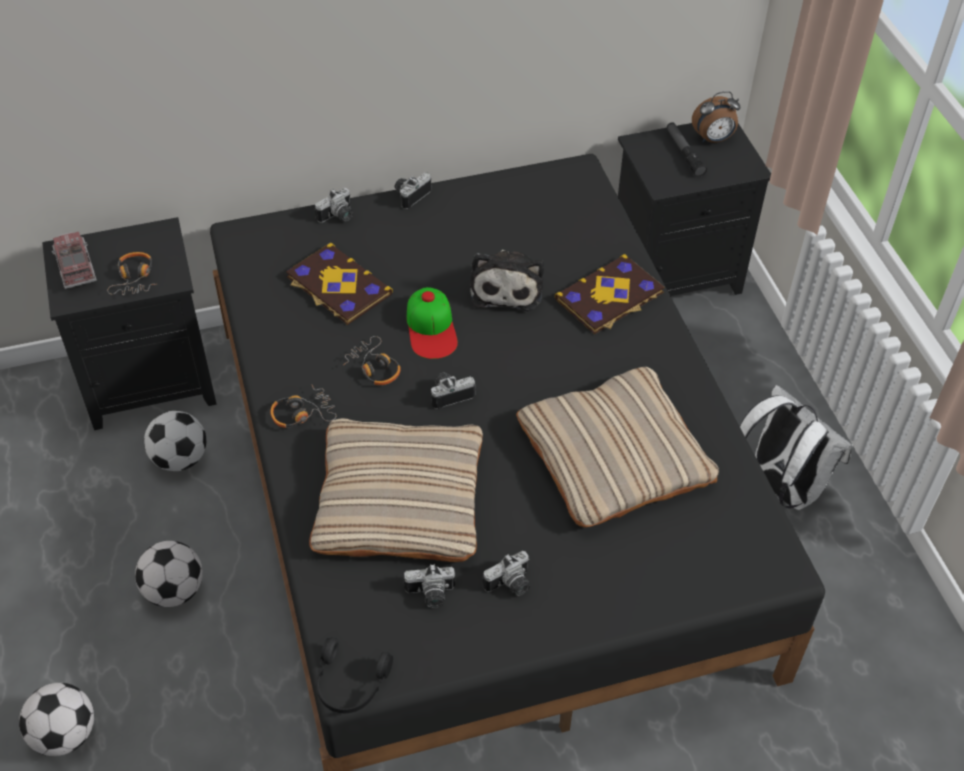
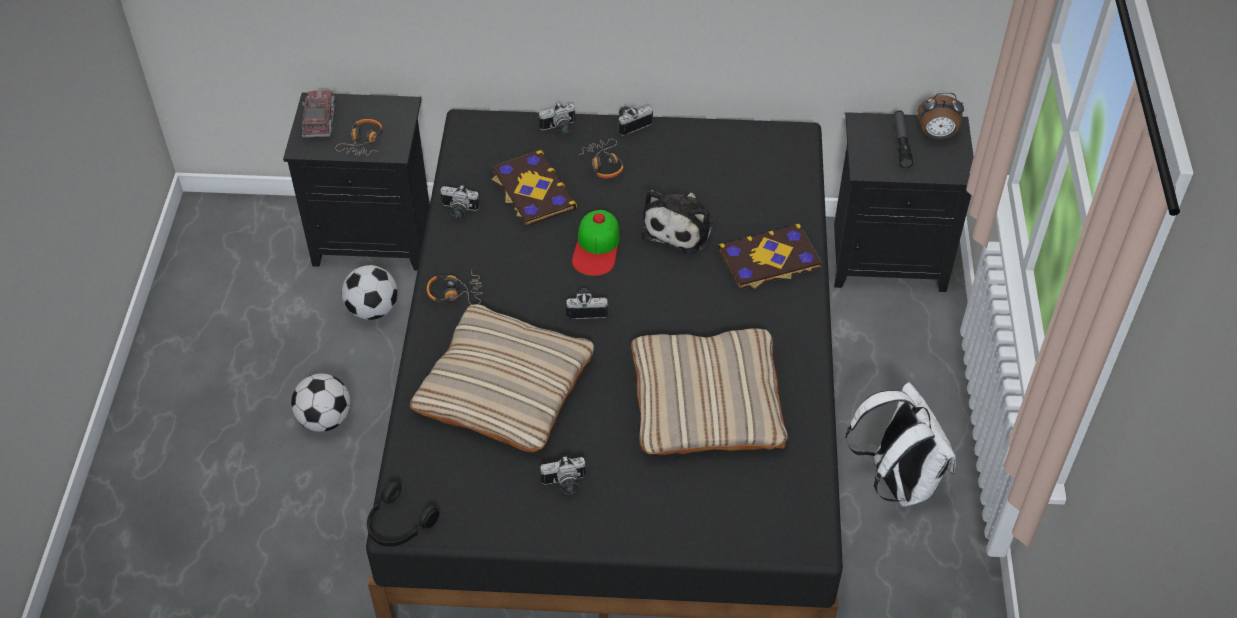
camera: 20 degrees right, 0 degrees up
football [19,683,94,756] -> none
headphones [343,336,401,385] -> headphones moved to [579,139,624,178]
camera [404,564,455,608] -> camera moved to [440,185,480,219]

